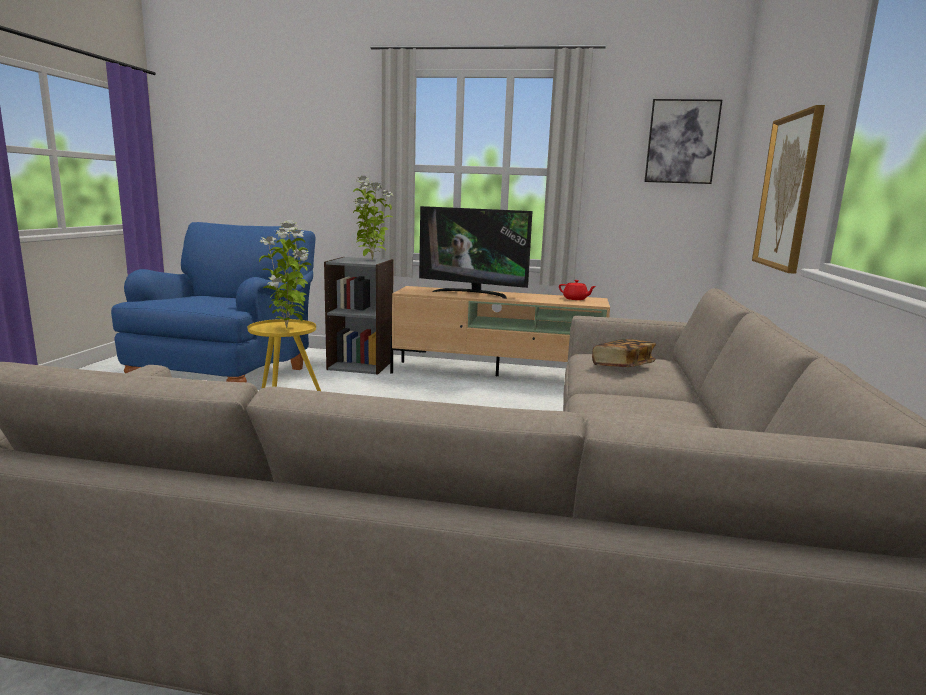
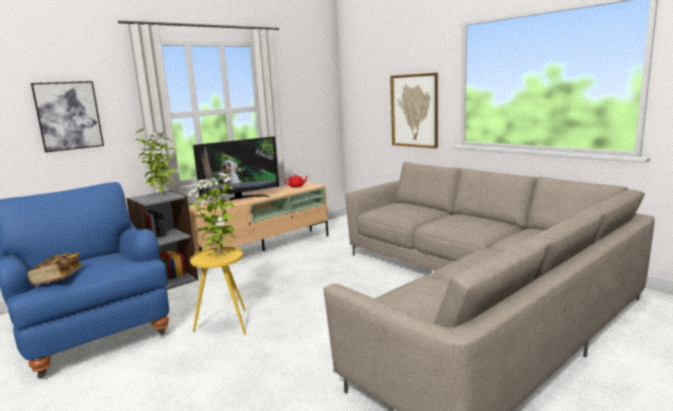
camera: 50 degrees left, 0 degrees up
book [592,339,656,367] -> book moved to [27,252,83,286]
picture [644,99,722,184] -> picture moved to [31,81,104,152]

